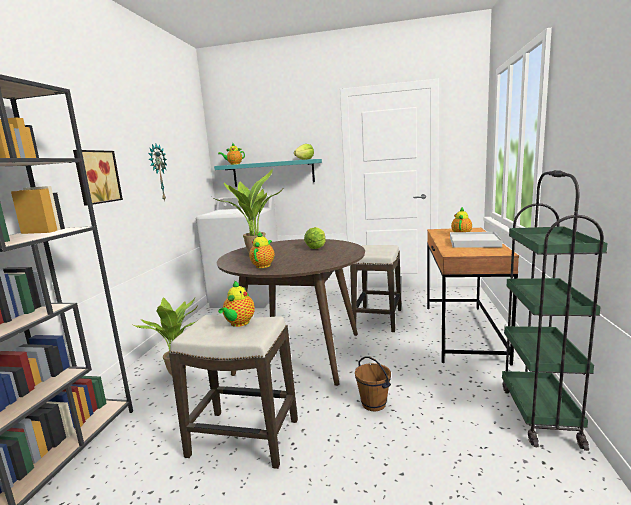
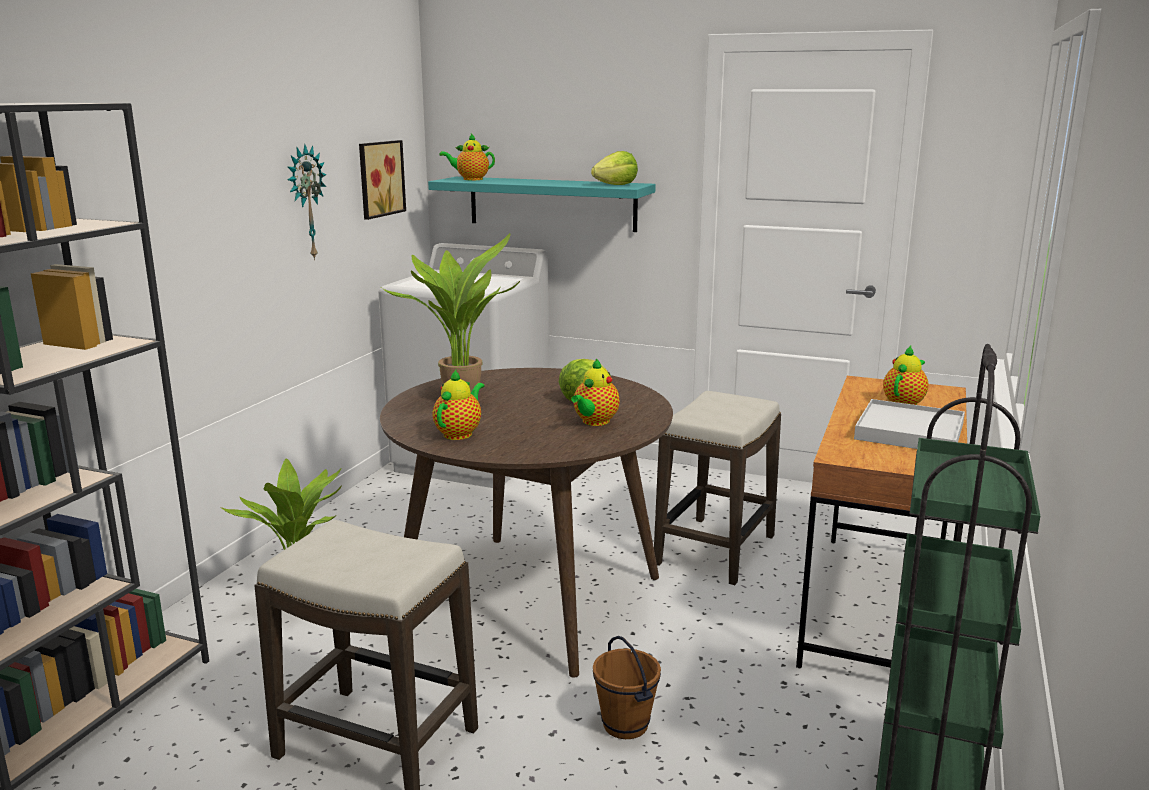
camera: 10 degrees right, 5 degrees up
picture [73,150,123,206] -> picture moved to [359,140,406,220]
teapot [218,280,255,327] -> teapot moved to [571,359,620,426]

